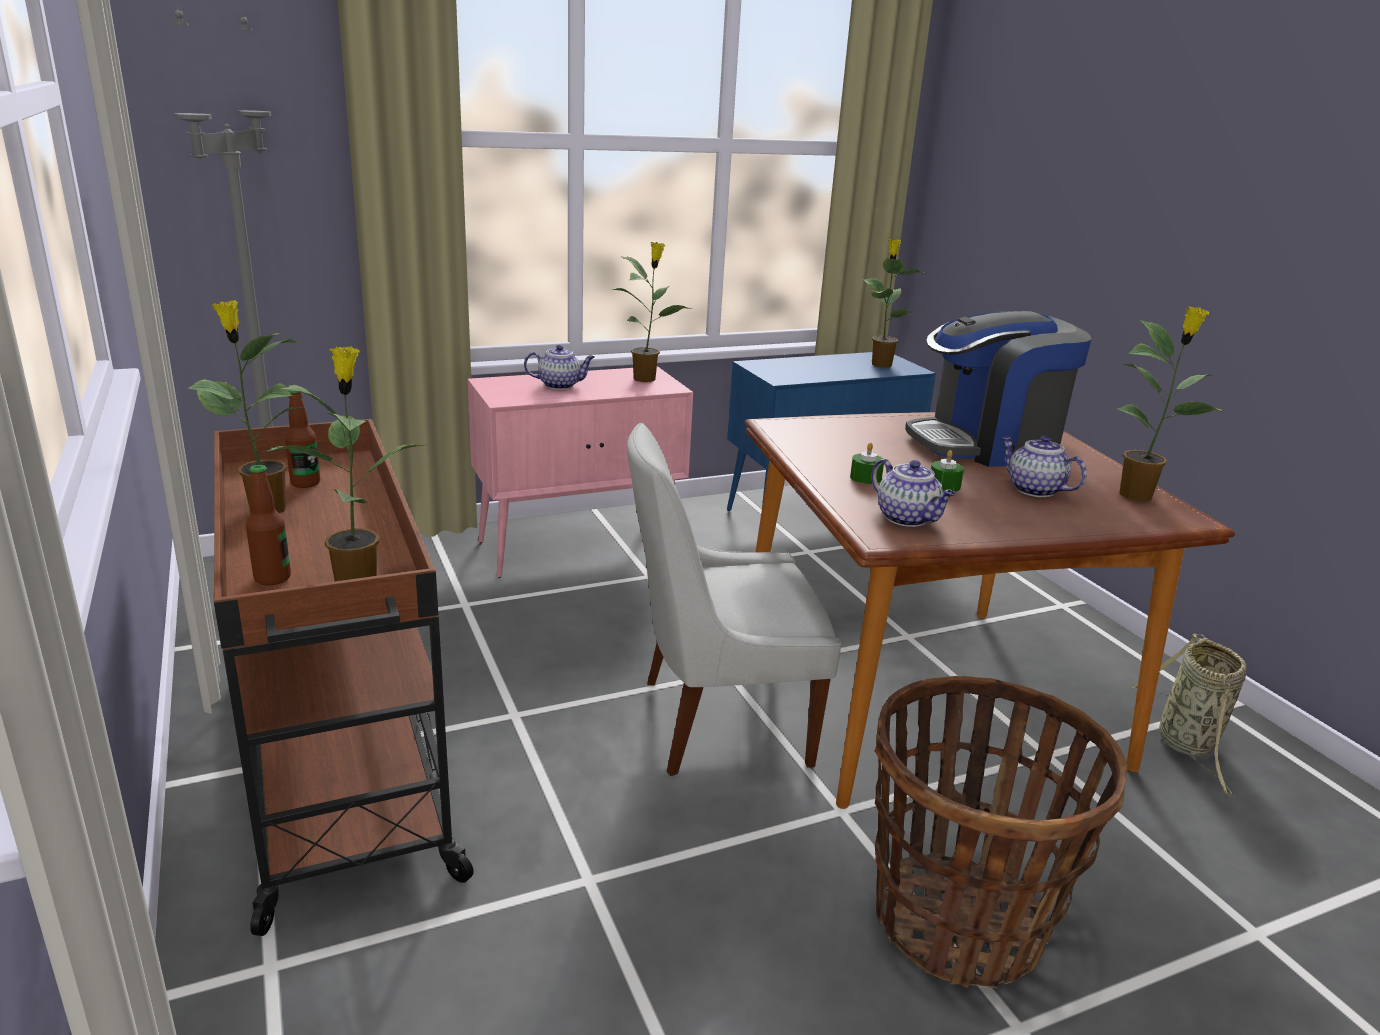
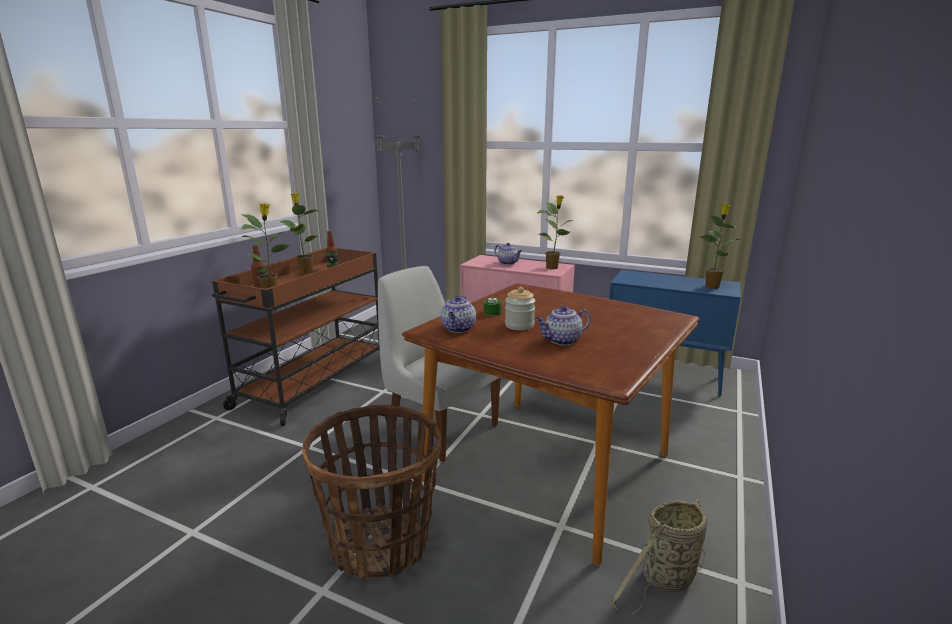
camera: 50 degrees right, 5 degrees down
coffee machine [905,311,1092,467] -> none
green candle [931,450,964,492] -> jar [505,287,535,330]
teapot [1001,436,1087,497] -> teapot turned 120 degrees counterclockwise [536,305,591,345]
potted plant [1117,306,1223,501] -> none

